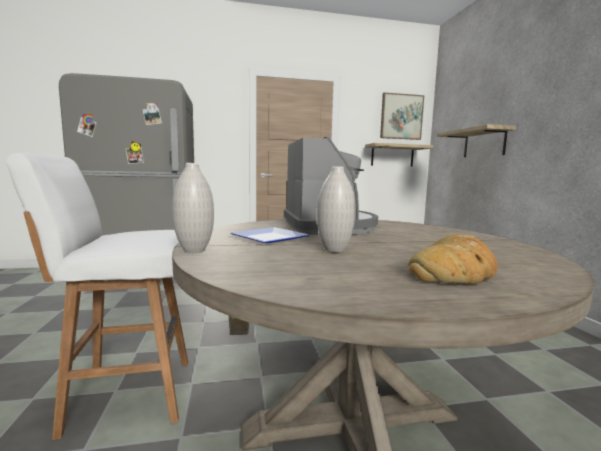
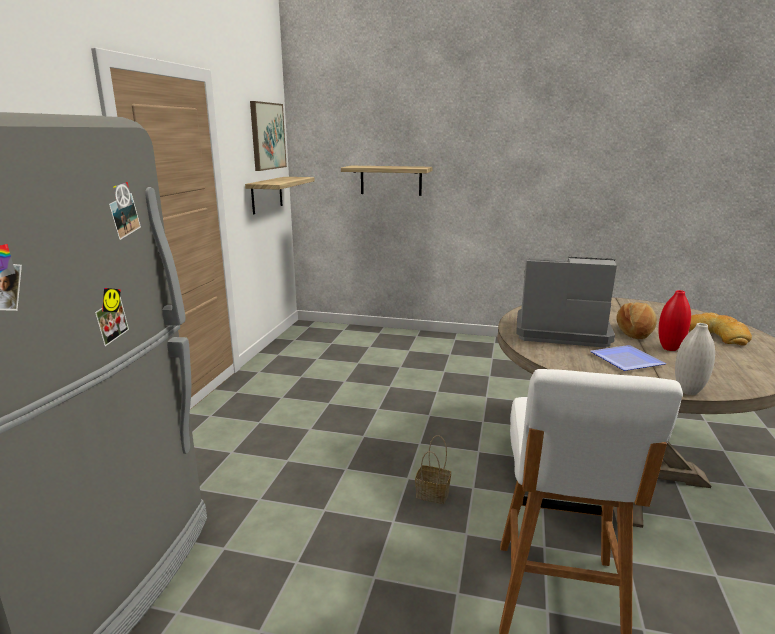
camera: 65 degrees left, 10 degrees up
white vase [317,166,355,252] -> red vase [658,290,691,351]
none -> bread [616,302,657,339]

